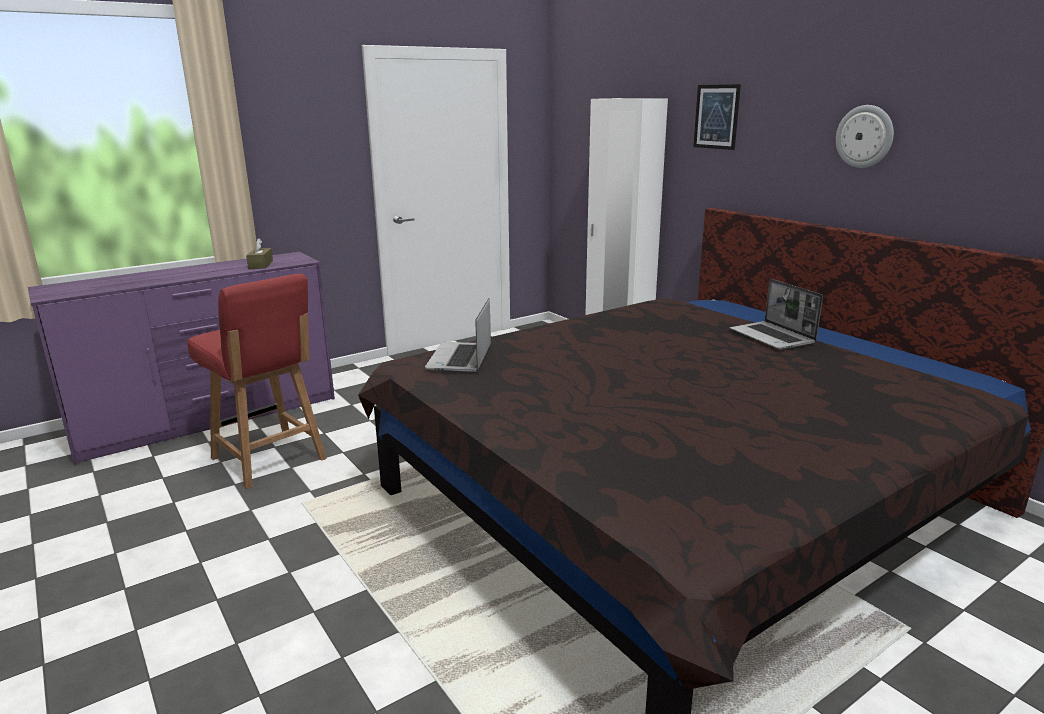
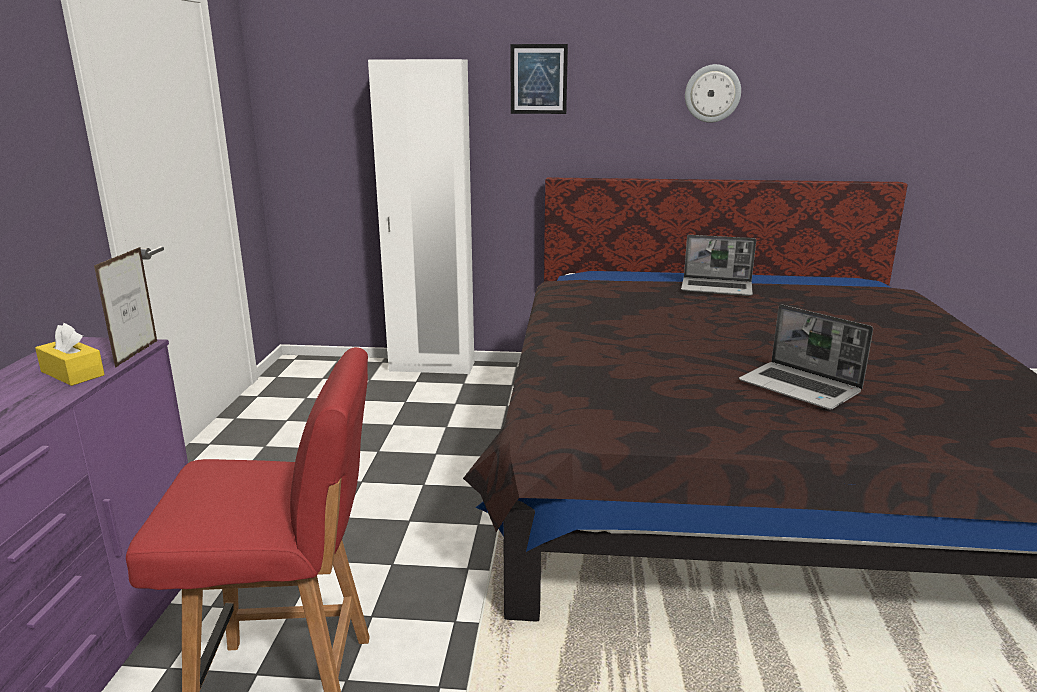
camera: 50 degrees left, 0 degrees up
brown tissue box [246,238,273,269] -> yellow tissue box [35,323,105,386]
laptop [425,298,491,373] -> laptop moved to [739,305,873,409]
none -> picture frame [94,247,158,368]

